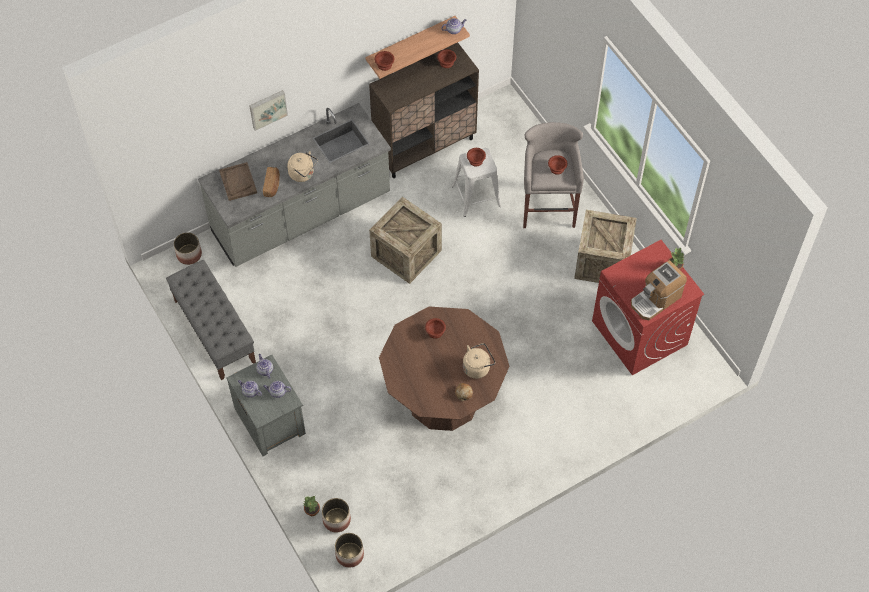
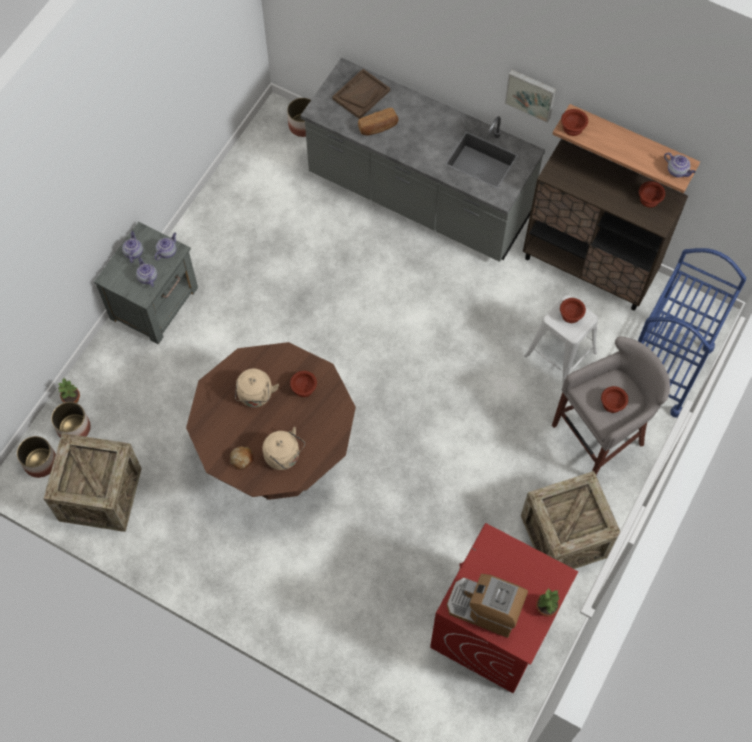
camera: 60 degrees right, 5 degrees up
grey bench [166,260,256,380] -> none
picture [249,90,288,131] -> picture moved to [505,70,556,123]
beige kettle [287,151,318,182] -> beige kettle moved to [235,368,279,407]
crate [369,197,442,284] -> crate moved to [43,433,142,532]
none -> blue cart [638,248,746,418]

